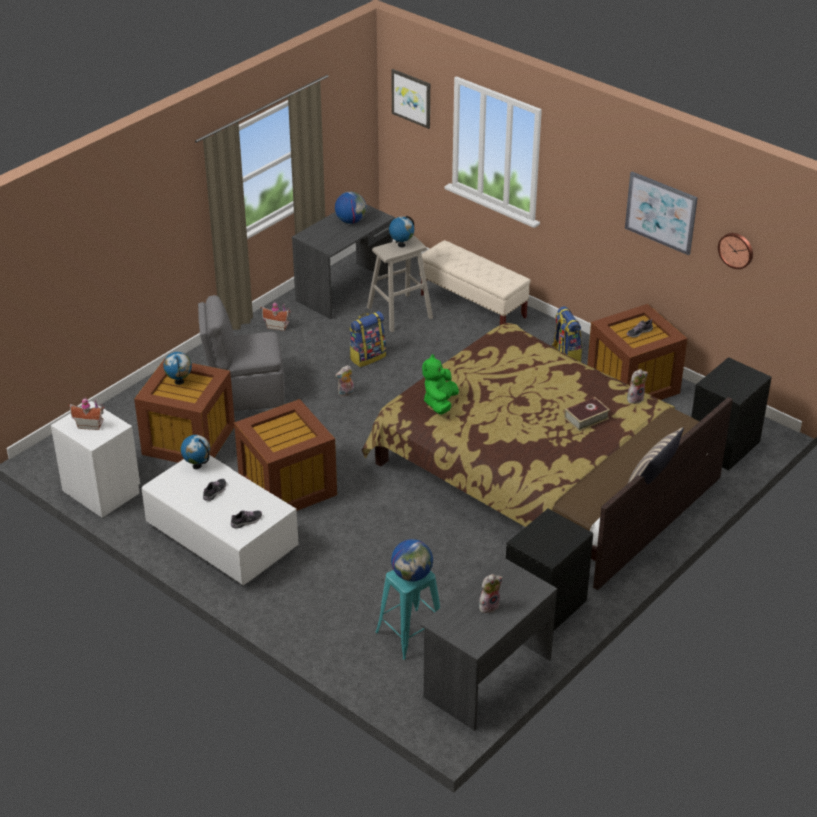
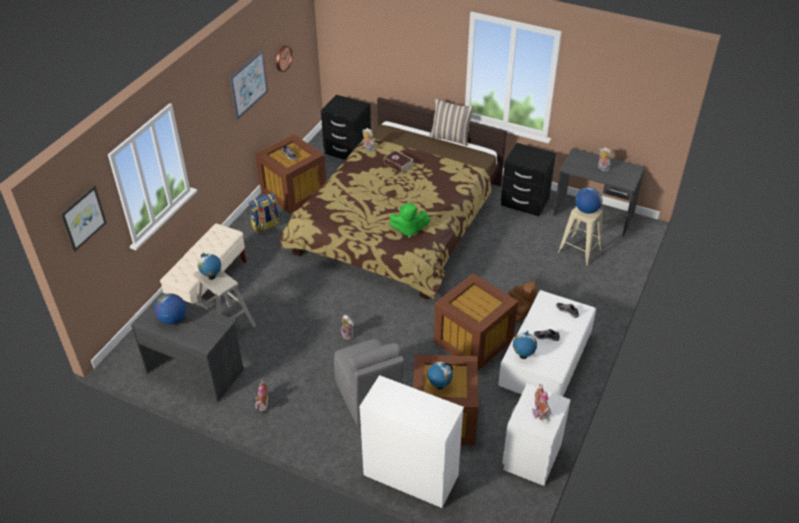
camera: 105 degrees left, 5 degrees up
backpack [350,311,386,367] -> none
turquoise stool [375,570,440,660] -> beige stool [558,206,602,266]
none -> white dresser [359,375,464,508]
none -> brown plush toy [509,280,537,322]

